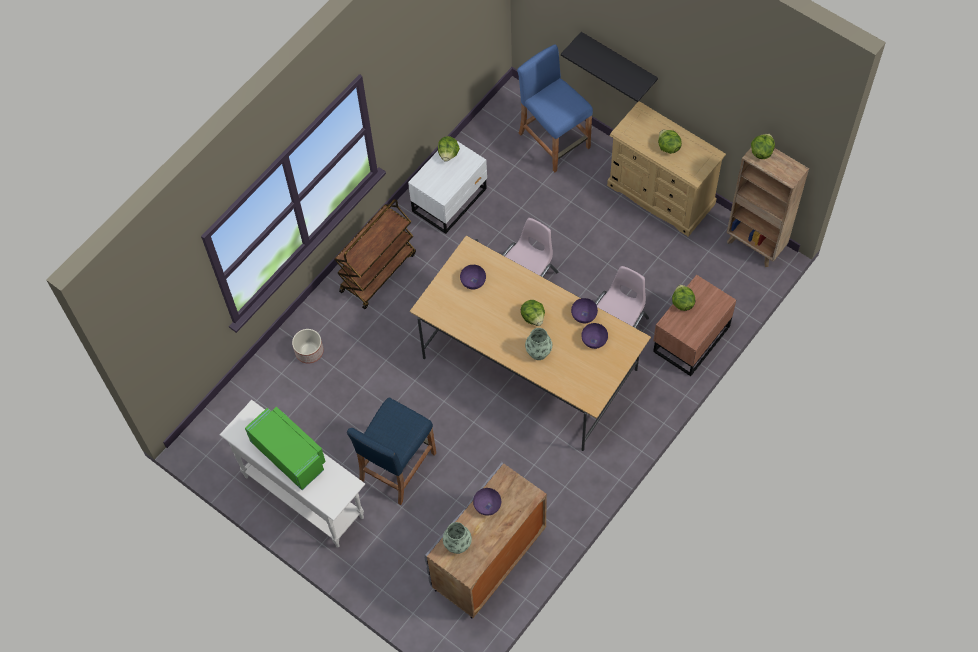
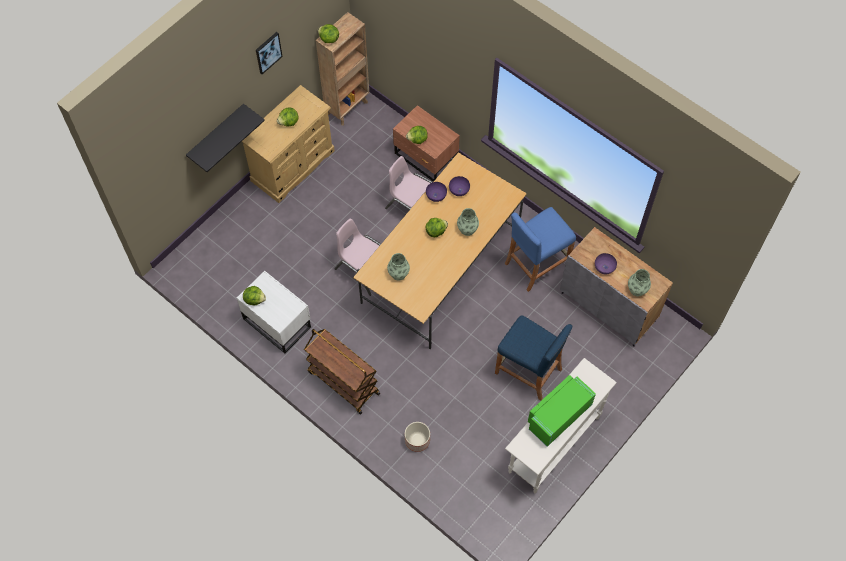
camera: 90 degrees left, 0 degrees up
purple bowl [460,265,486,289] -> vase [387,253,410,281]
blue stool [517,44,593,172] -> blue stool moved to [505,207,576,292]
none -> picture [256,32,283,74]

